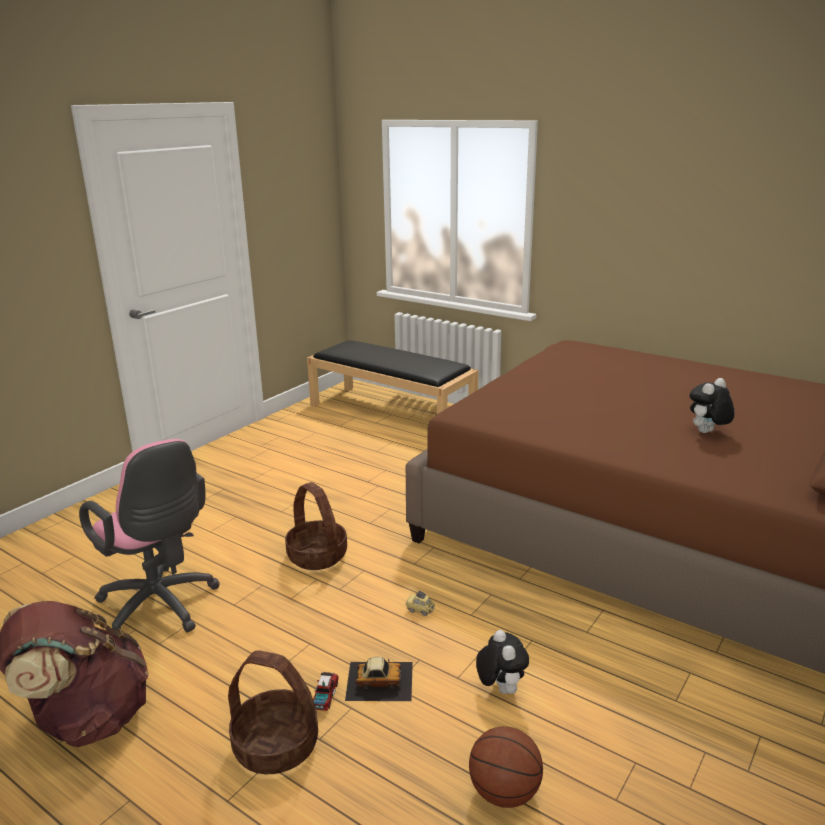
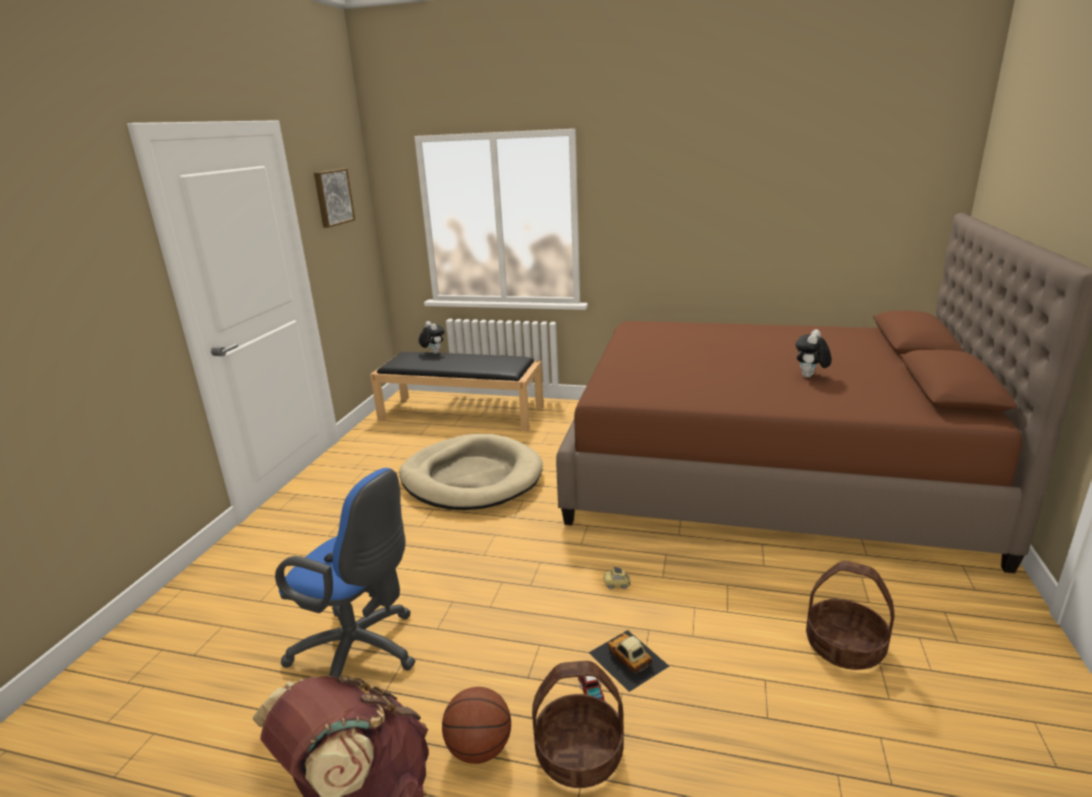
camera: 20 degrees left, 0 degrees up
pink office chair [79,439,220,633] -> blue office chair [275,468,416,678]
basket [285,482,347,570] -> basket moved to [806,561,895,670]
toy car [345,657,413,701] -> toy car turned 105 degrees counterclockwise [589,630,669,692]
basketball [469,726,543,808] -> basketball moved to [442,687,511,764]
plush toy [476,630,529,694] -> plush toy moved to [419,321,445,354]
none -> picture [314,168,355,228]
none -> beige dog bed [399,434,543,510]

